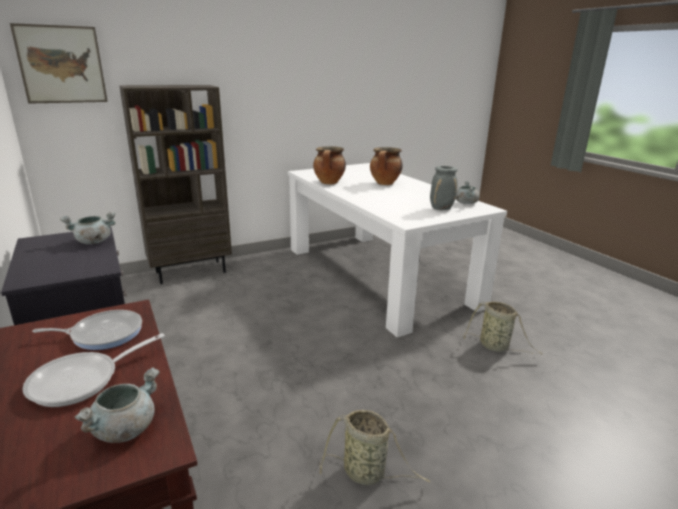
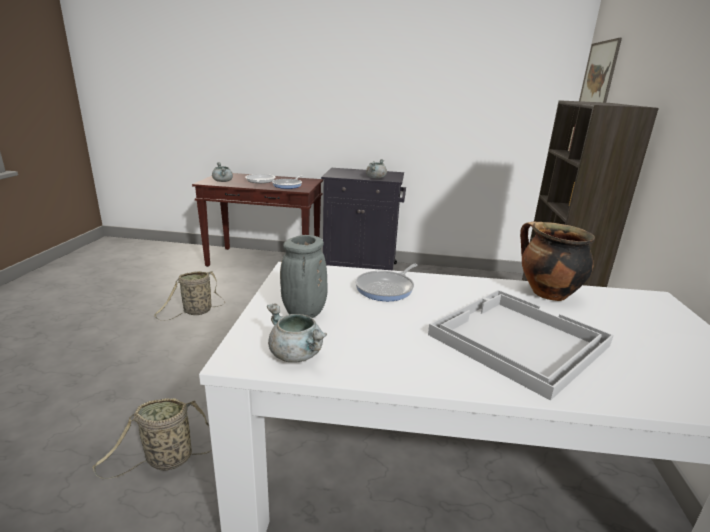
camera: 125 degrees right, 0 degrees up
cooking pot [370,147,402,185] -> white tray [428,290,614,401]
none -> frying pan [355,264,418,301]

